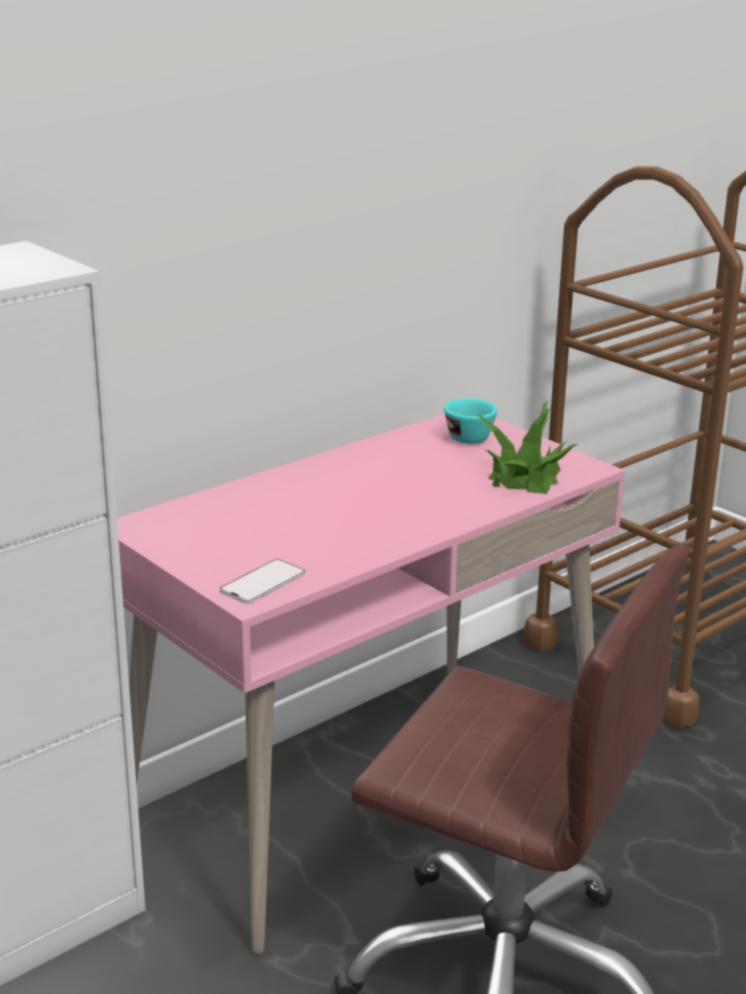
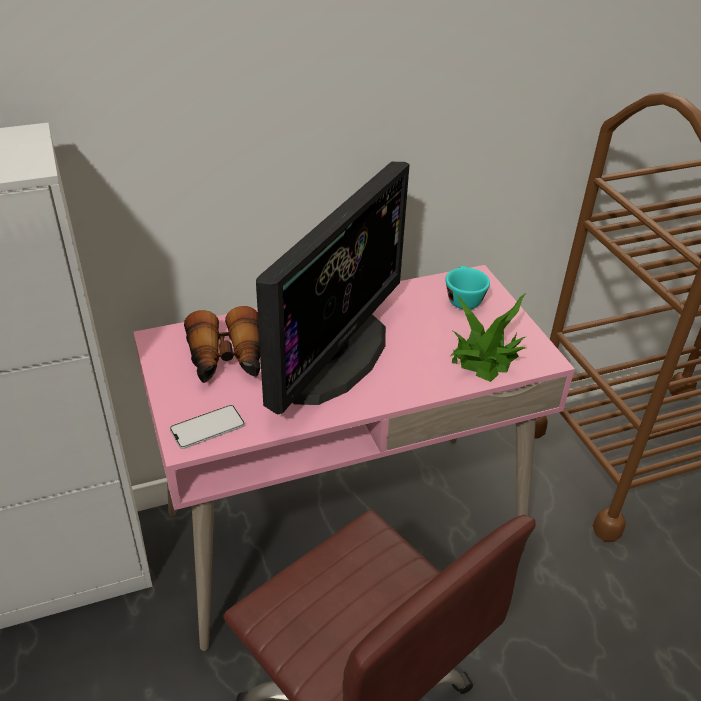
camera: 20 degrees right, 15 degrees up
none -> binoculars [184,306,261,383]
none -> monitor [256,162,410,415]

